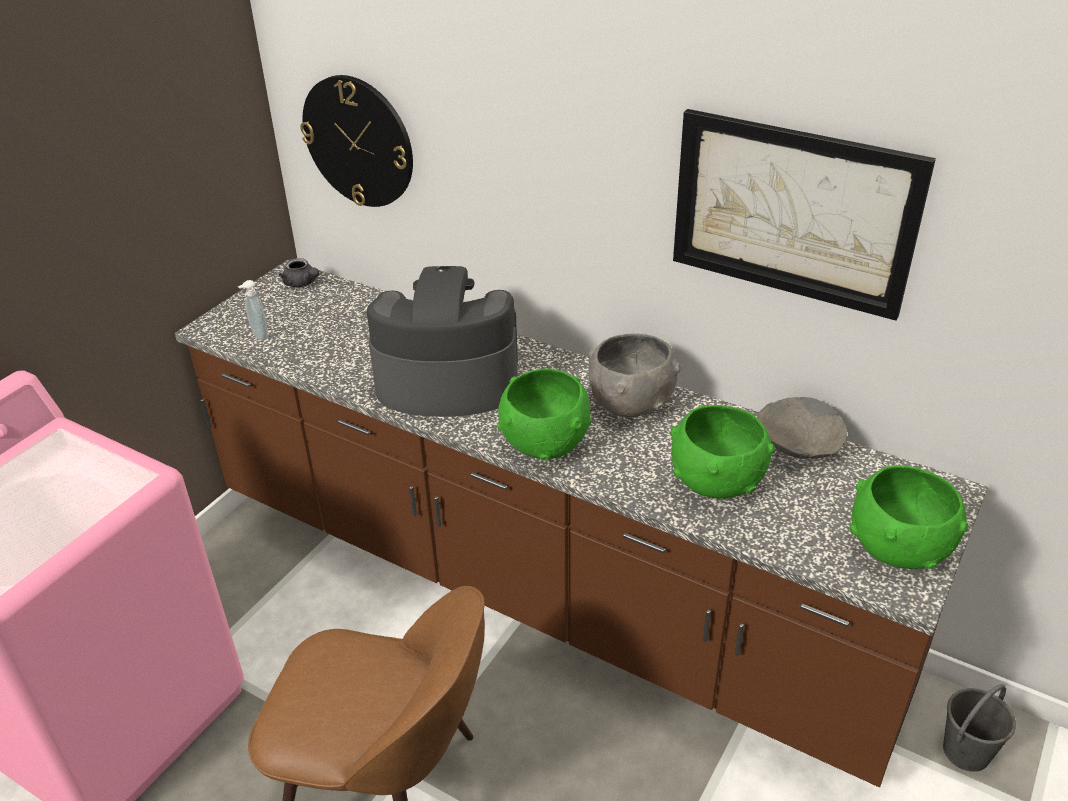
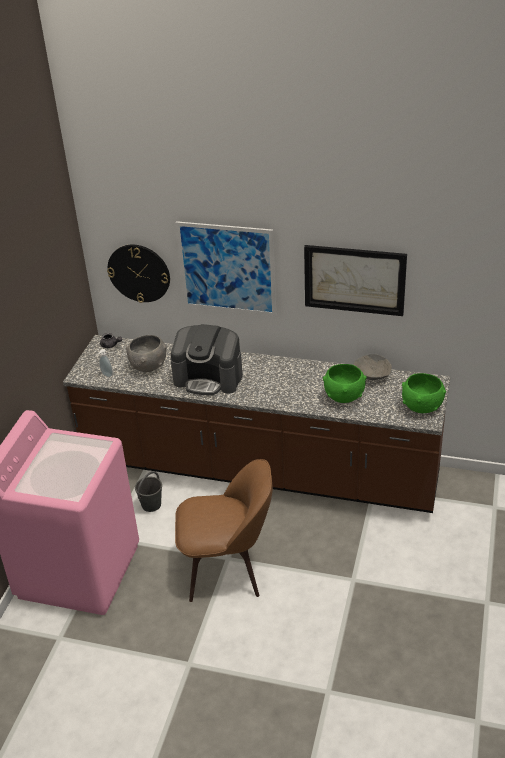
camera: 15 degrees left, 0 degrees up
coffee machine [367,266,518,417] -> coffee machine turned 150 degrees counterclockwise [171,324,243,396]
green bowl [497,368,592,461] -> none
grey bowl [588,333,681,417] -> grey bowl moved to [126,335,167,372]
grey bucket [943,684,1016,772] -> grey bucket moved to [135,471,162,512]
none -> picture [175,221,276,316]

